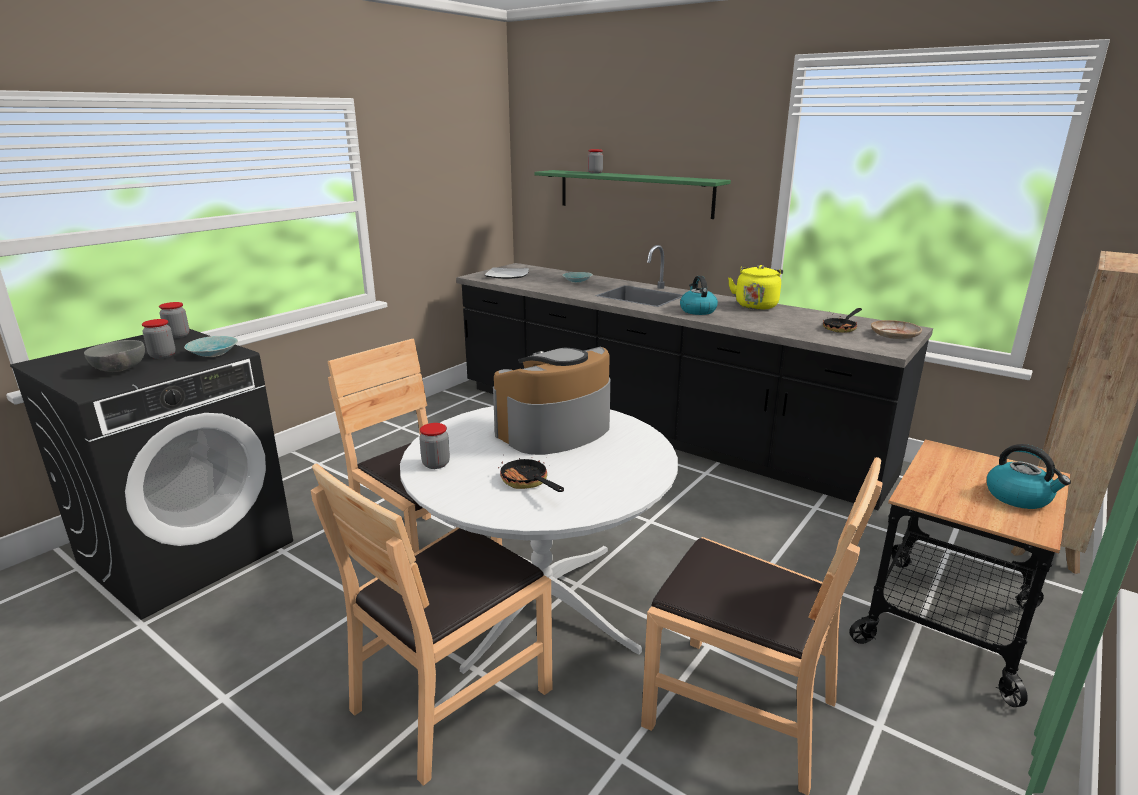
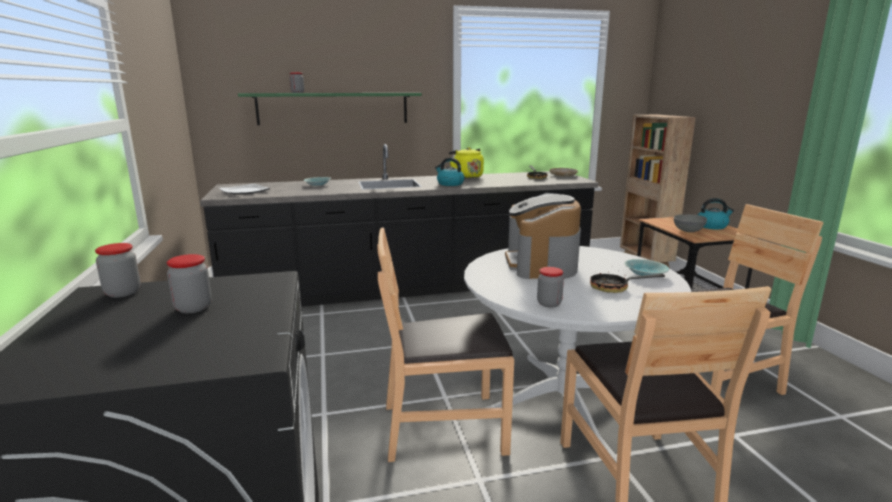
camera: 50 degrees left, 5 degrees down
grey bowl [84,340,145,372] -> grey bowl moved to [674,214,707,232]
turquoise bowl [184,336,238,357] -> turquoise bowl moved to [624,259,669,276]

